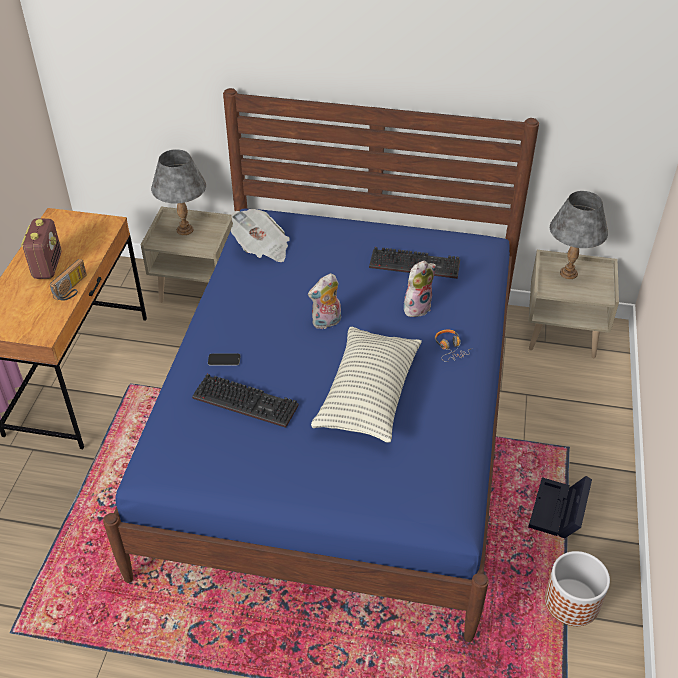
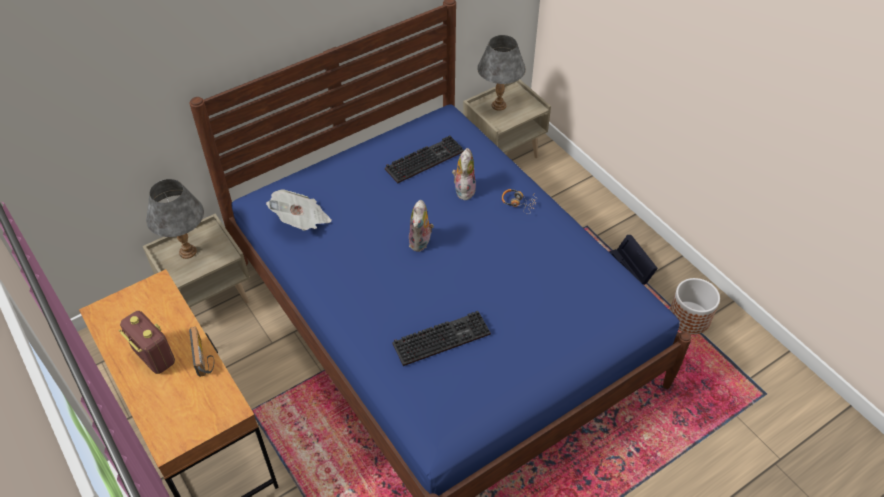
camera: 45 degrees left, 5 degrees up
phone [208,354,240,366] -> none
pillow [311,327,422,443] -> none

